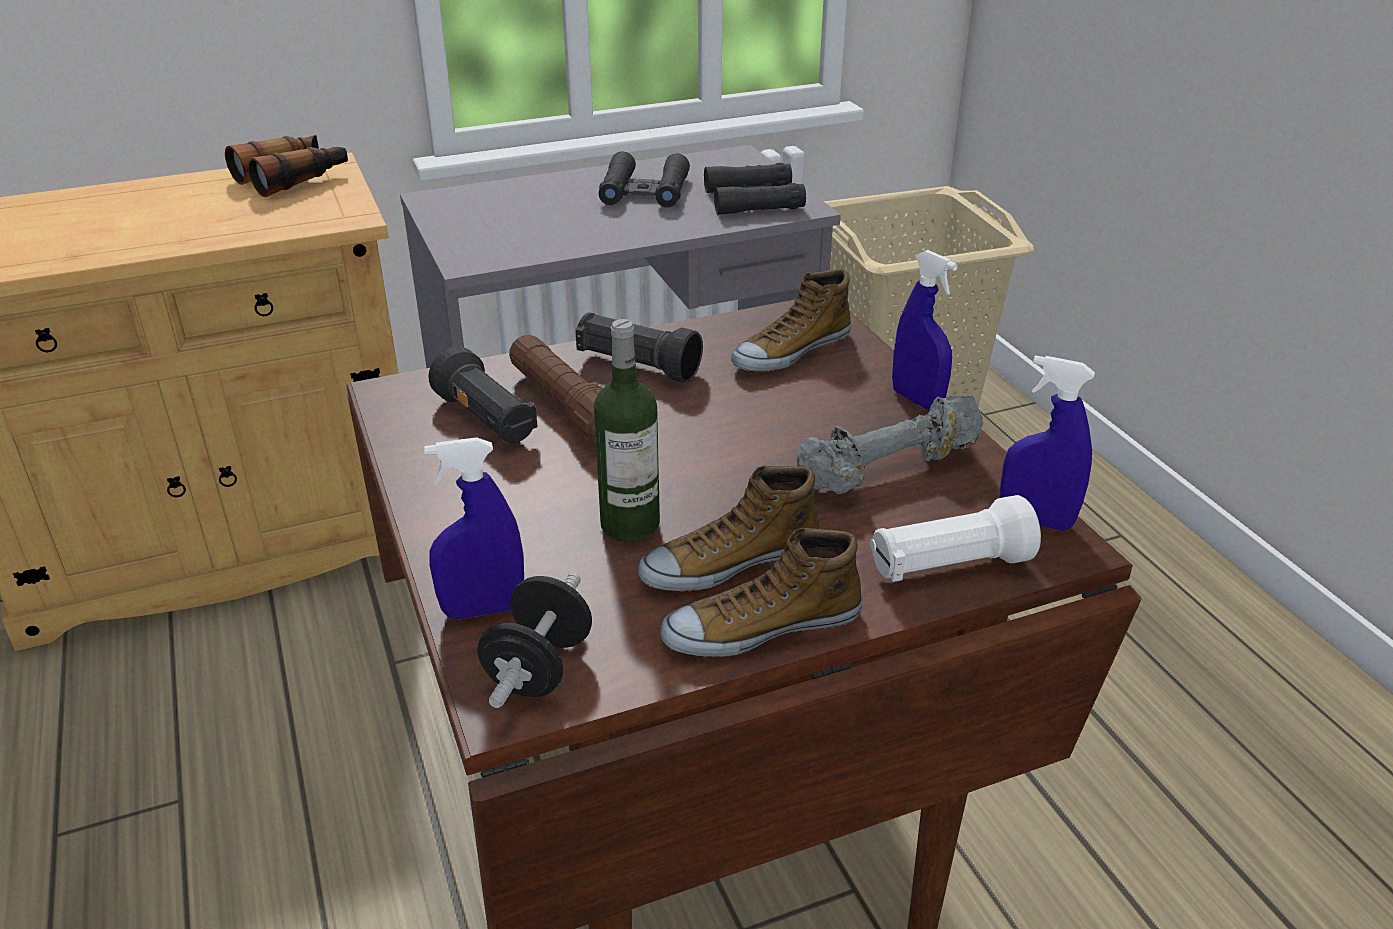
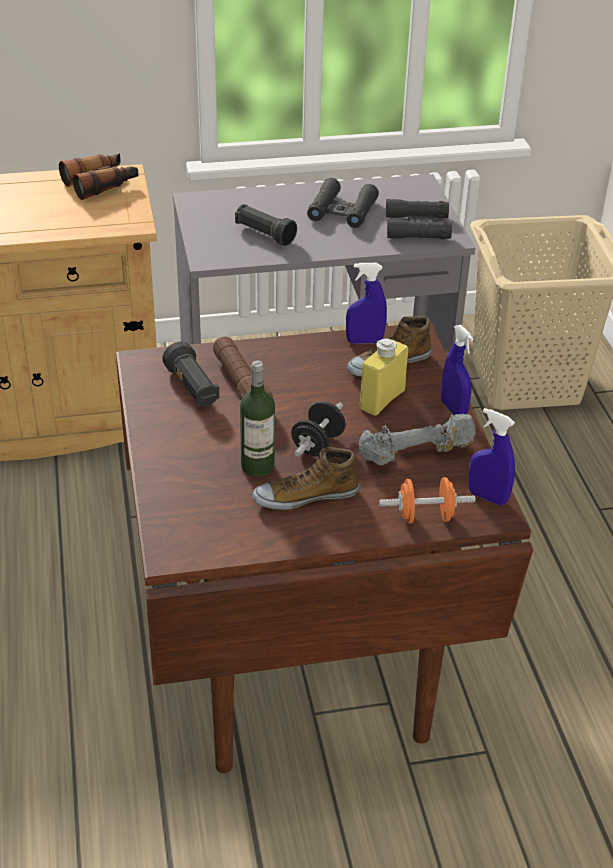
camera: 10 degrees right, 5 degrees up
blue spray bottle [424,437,524,619] -> blue spray bottle moved to [346,263,387,344]
black dumbbell [478,573,592,708] -> black dumbbell moved to [291,401,346,457]
black flashlight [575,312,703,383] -> black flashlight moved to [235,204,297,246]
shoe [660,528,863,657] -> none
white flashlight [870,495,1041,582] -> orange dumbbell [379,477,476,523]
none -> yellow bottle [360,338,408,416]

